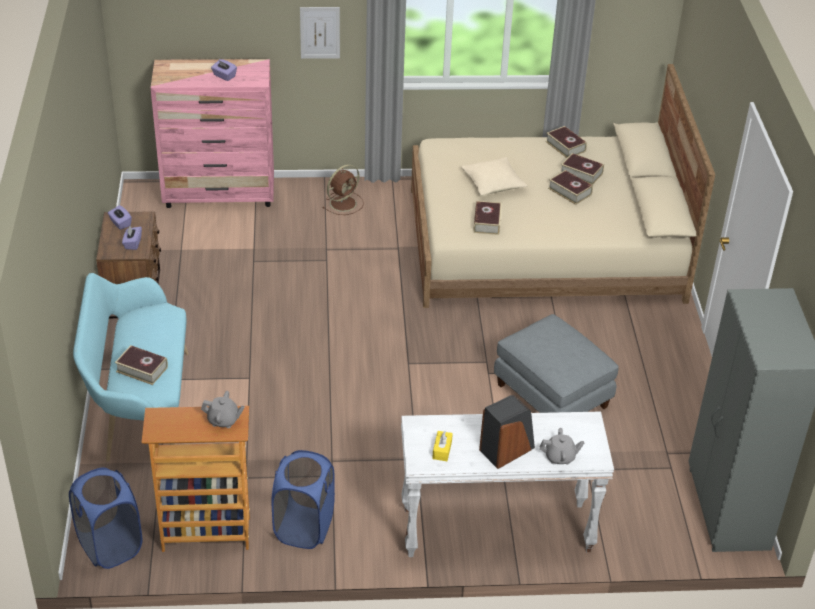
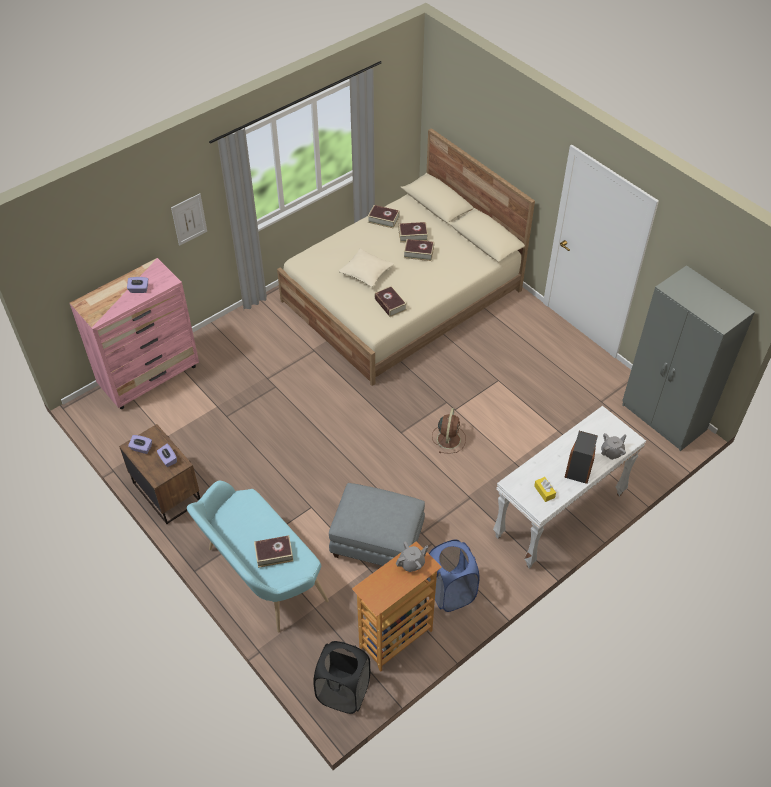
camera: 35 degrees left, 10 degrees up
blue laundry basket [69,468,143,569] -> black laundry basket [313,641,370,714]
brown fan [323,164,364,215] -> brown fan moved to [432,408,466,454]
grey ottoman [494,314,619,413] -> grey ottoman moved to [329,483,425,566]

